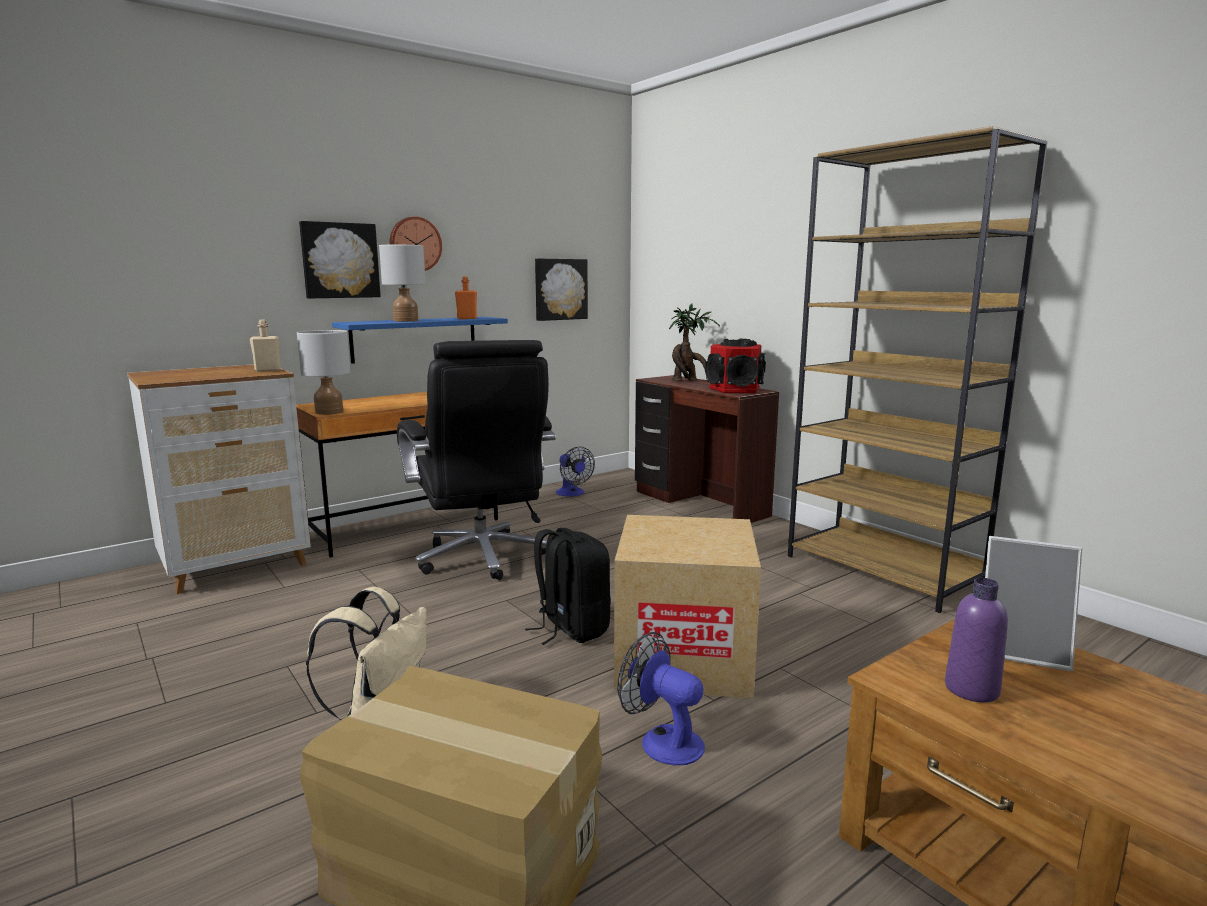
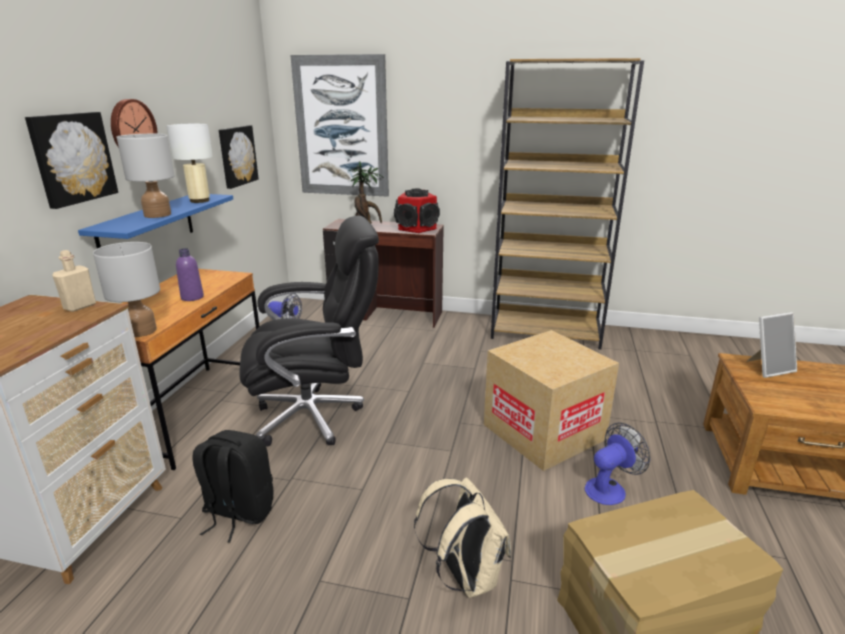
camera: 40 degrees left, 10 degrees up
black office chair [397,340,556,580] -> black office chair turned 45 degrees counterclockwise [239,216,379,446]
orange bottle [455,277,477,319] -> white table lamp [166,124,213,203]
black backpack [525,528,611,645] -> black backpack moved to [192,430,274,543]
fan [617,632,705,765] -> fan turned 150 degrees clockwise [585,422,650,505]
purple bottle [945,578,1008,703] -> purple bottle moved to [176,248,204,301]
none -> picture [290,54,389,197]

